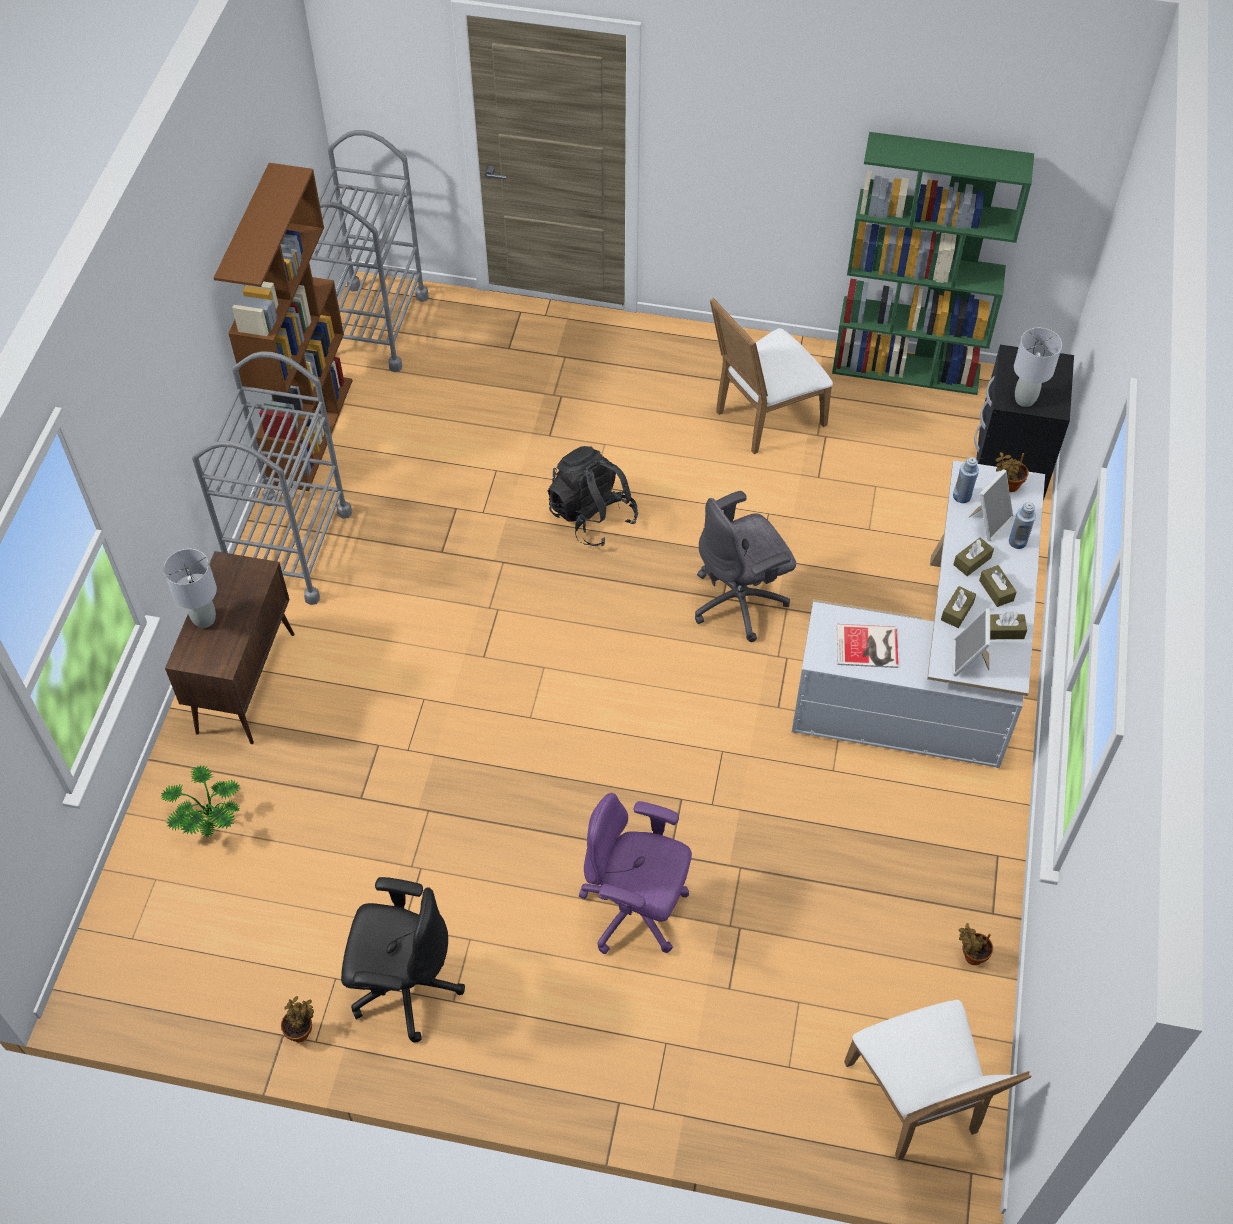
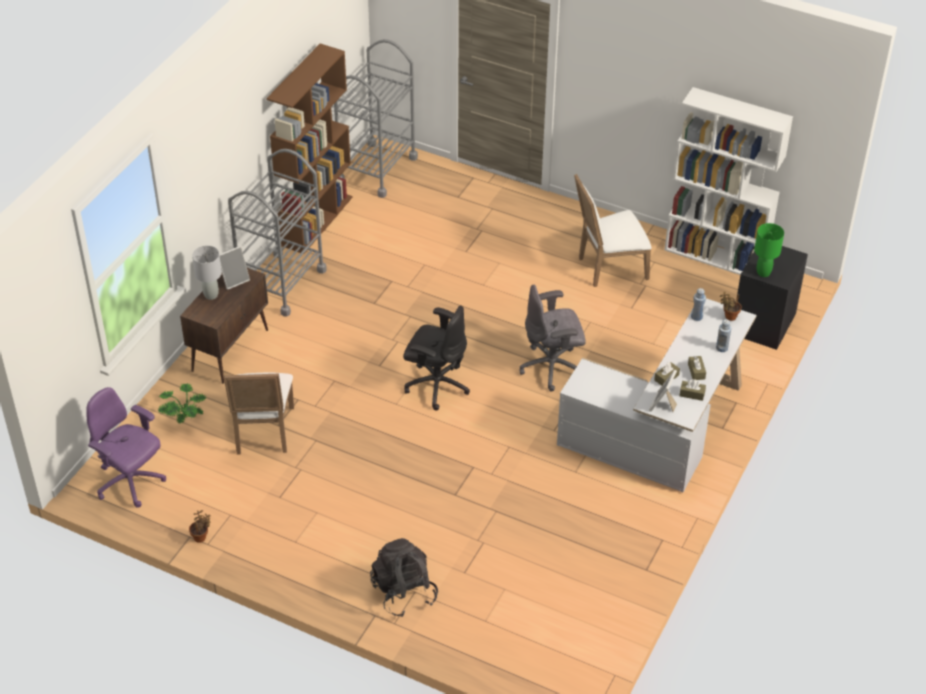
camera: 15 degrees right, 10 degrees down
black office chair [341,877,465,1042] -> black office chair moved to [403,305,470,411]
black backpack [548,446,638,546] -> black backpack moved to [370,538,438,617]
purple office chair [579,793,692,954] -> purple office chair moved to [86,387,166,508]
green bookcase [832,132,1034,395] -> white bookcase [665,87,793,275]
book [837,624,898,668] -> none
white chair [844,1000,1032,1160] -> white chair moved to [224,373,294,455]
brown tissue box [953,538,994,576] -> none
potted plant [959,923,993,965] -> none
picture frame [968,469,1013,541] -> picture frame moved to [219,246,250,290]
grey table lamp [1014,328,1062,407] -> green table lamp [754,223,784,277]

